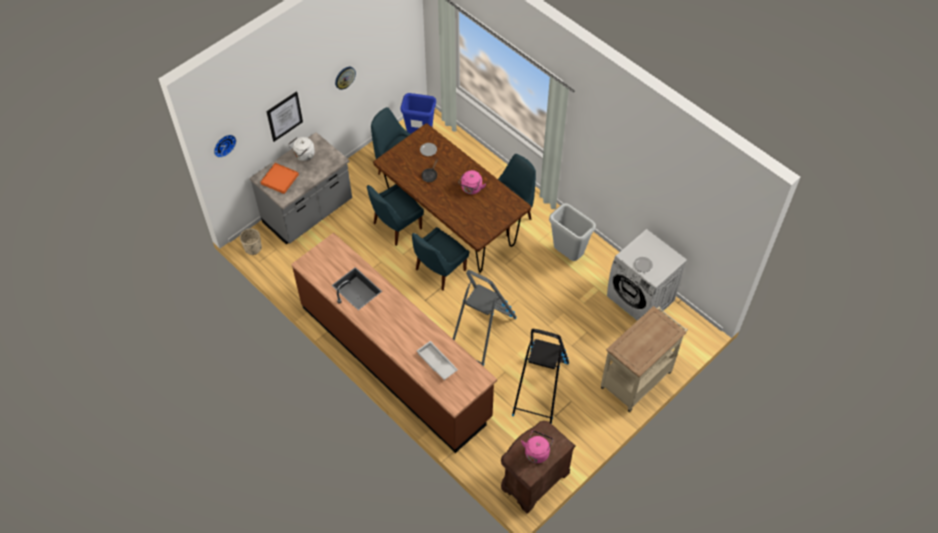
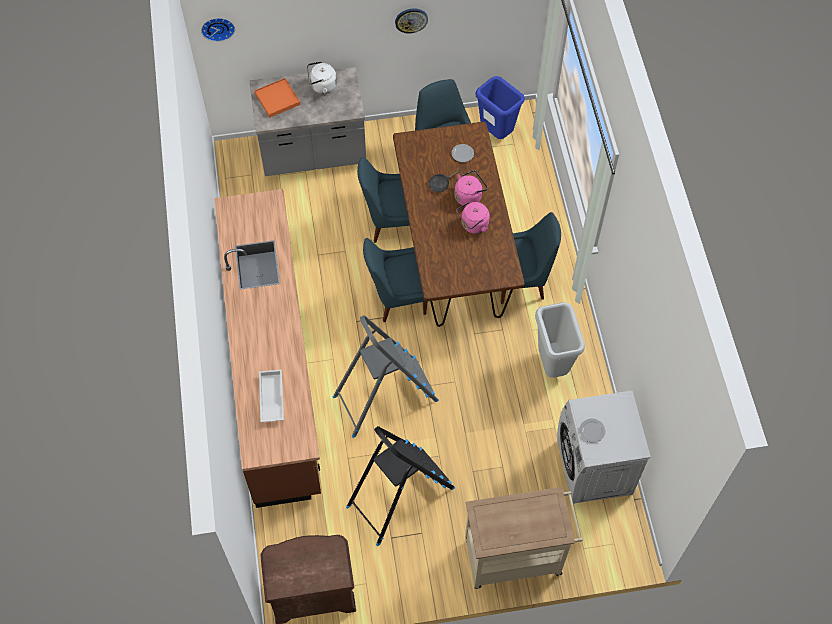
camera: 35 degrees right, 5 degrees up
beige planter [240,228,262,255] -> none
picture [266,92,303,142] -> none
pink kettle [521,430,553,463] -> pink kettle moved to [455,170,488,207]

